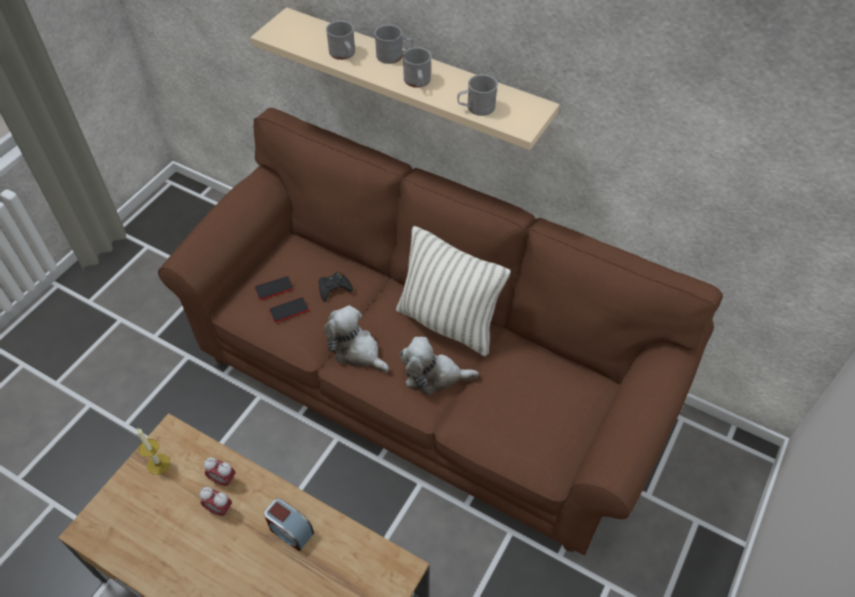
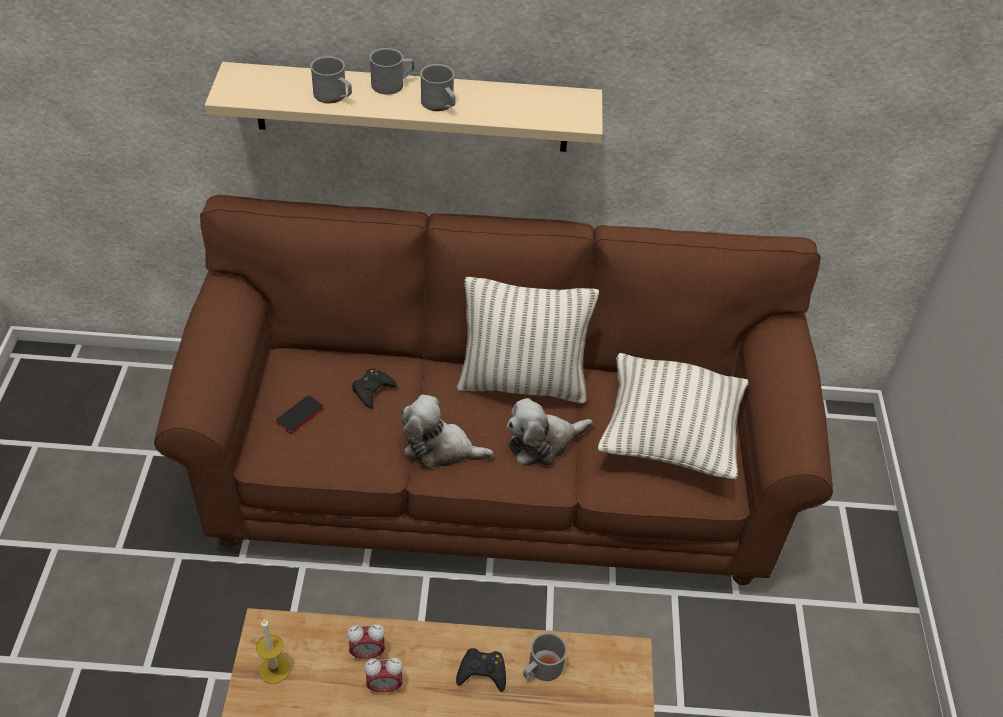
camera: 30 degrees left, 5 degrees down
alarm clock [264,498,314,551] -> black game controller [456,648,506,692]
phone [269,297,309,322] -> none
grey mug [457,74,498,116] -> grey mug moved to [523,632,567,681]
none -> pillow [598,353,748,479]

